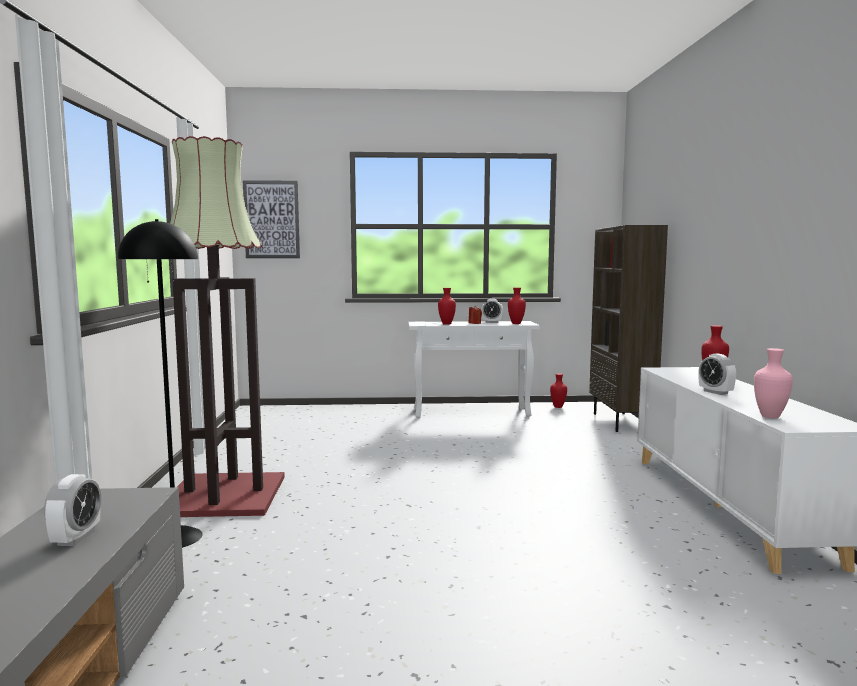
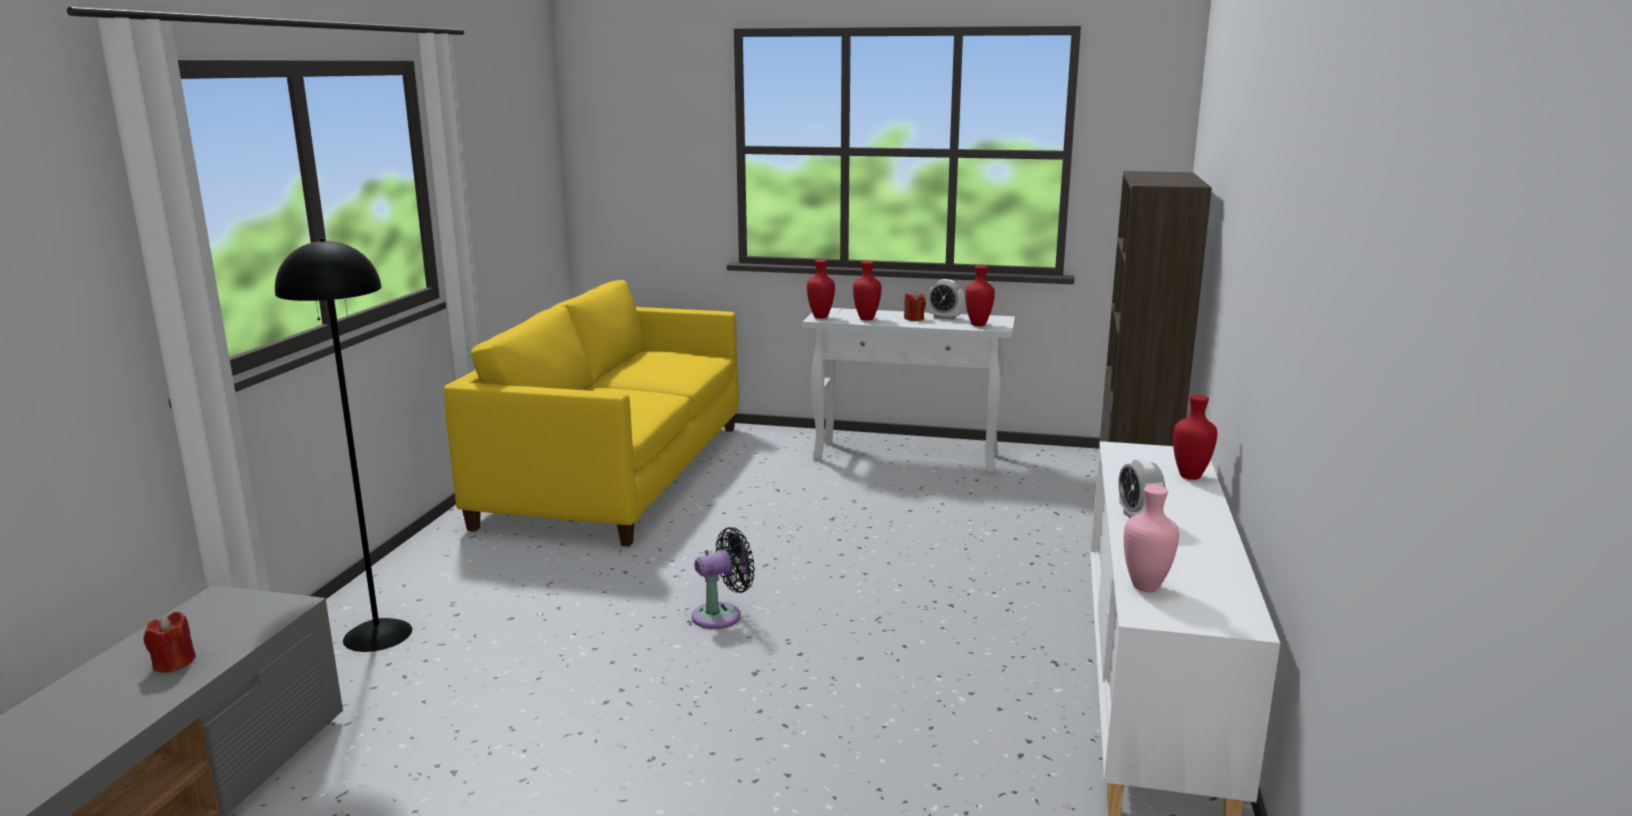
camera: 15 degrees right, 10 degrees up
alarm clock [44,474,101,546] -> red candle [144,612,196,672]
floor lamp [170,136,285,517] -> none
picture [243,180,300,258] -> none
red vase [550,373,567,408] -> red vase moved to [807,260,835,319]
none -> yellow sofa [444,280,739,547]
none -> black fan [692,527,755,629]

